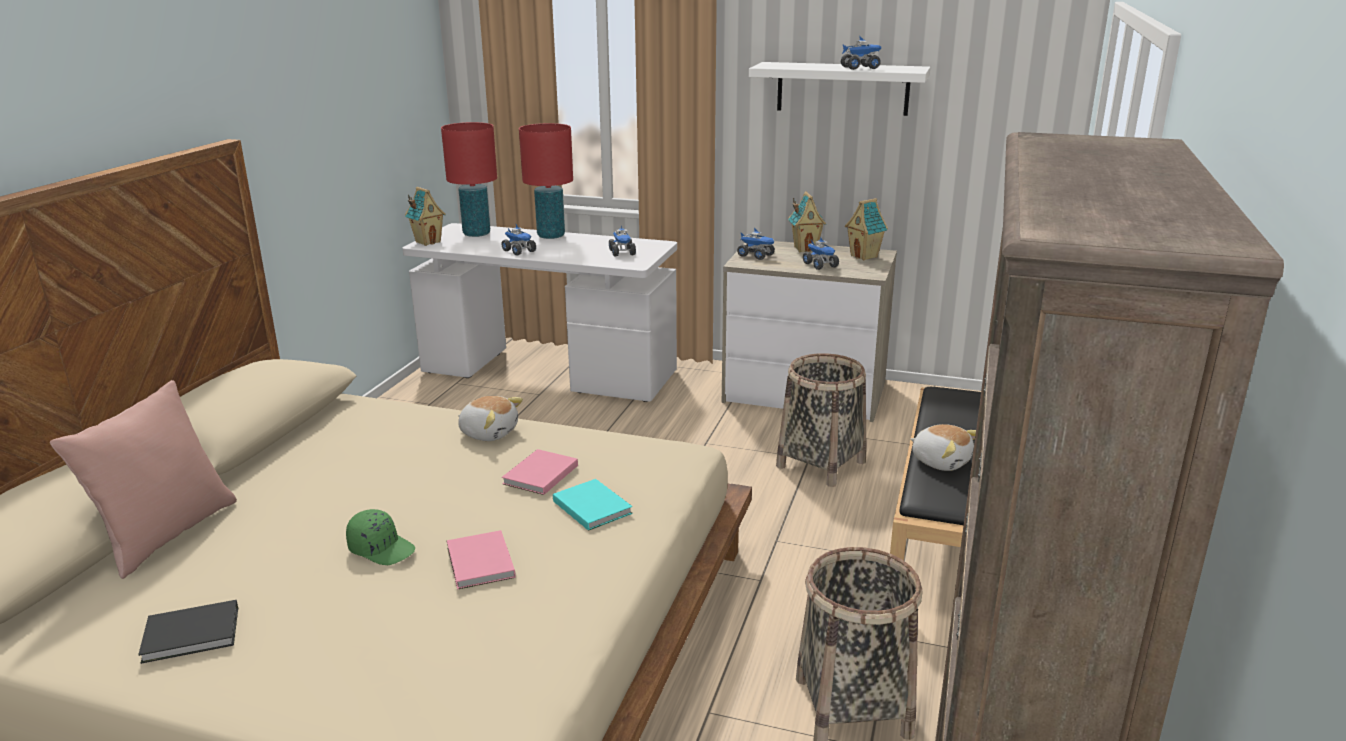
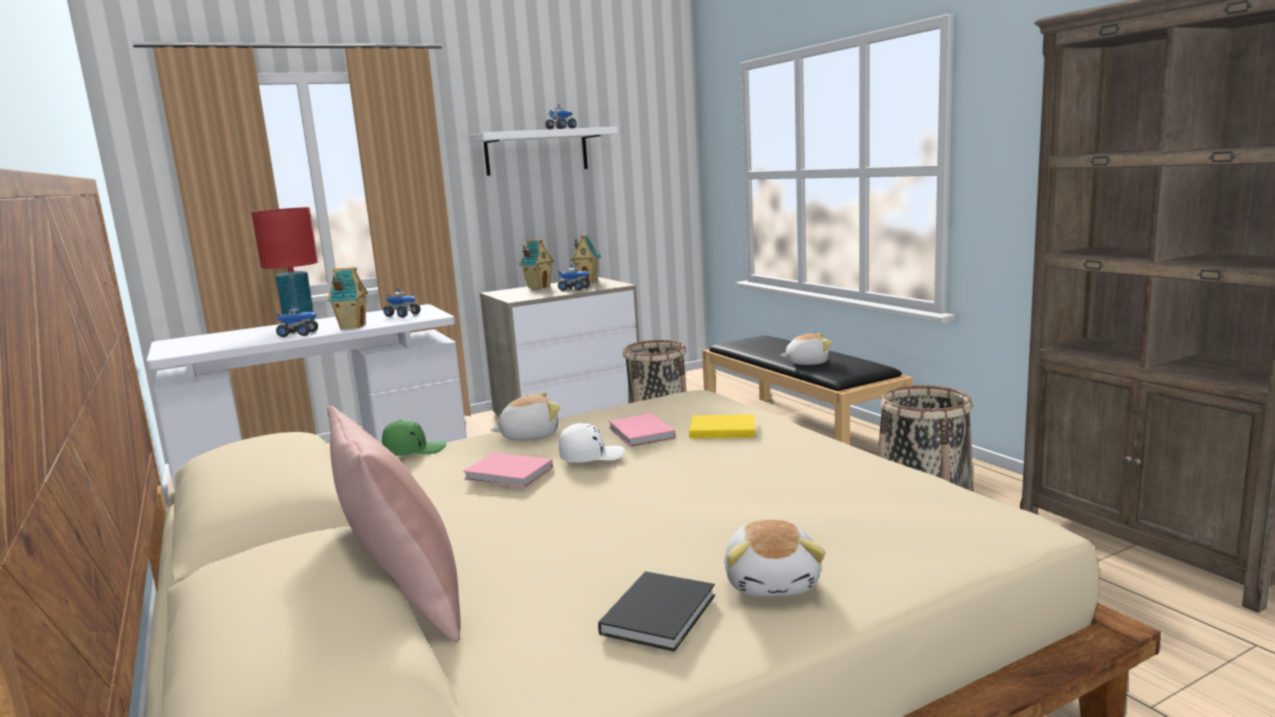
camera: 45 degrees left, 10 degrees down
green cap [346,509,415,565] -> green cap moved to [382,419,447,456]
toy house [405,187,445,246] -> toy house moved to [328,267,368,329]
red table lamp [441,122,497,237] -> none
pink book [446,530,516,590] -> pink book moved to [463,453,553,488]
turquoise book [553,479,633,531] -> yellow book [689,414,755,438]
toy truck [737,227,775,260] -> none
none -> white cap [559,423,625,463]
none -> plush toy [724,520,826,597]

